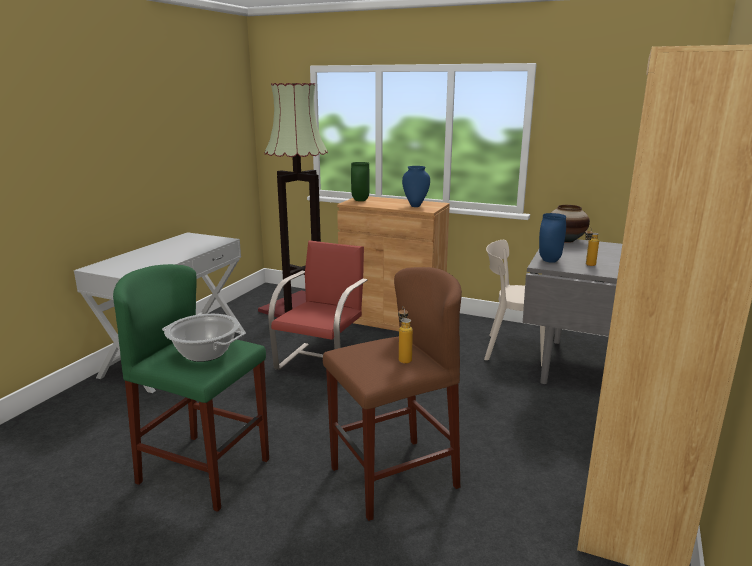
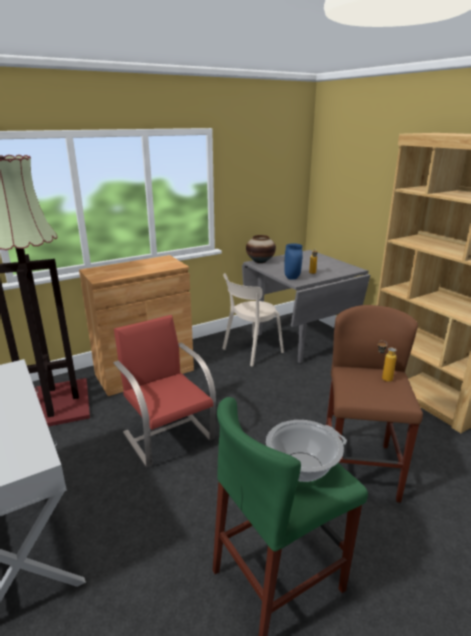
camera: 55 degrees left, 5 degrees up
green vase [351,162,370,201] -> none
blue vase [402,166,430,207] -> none

